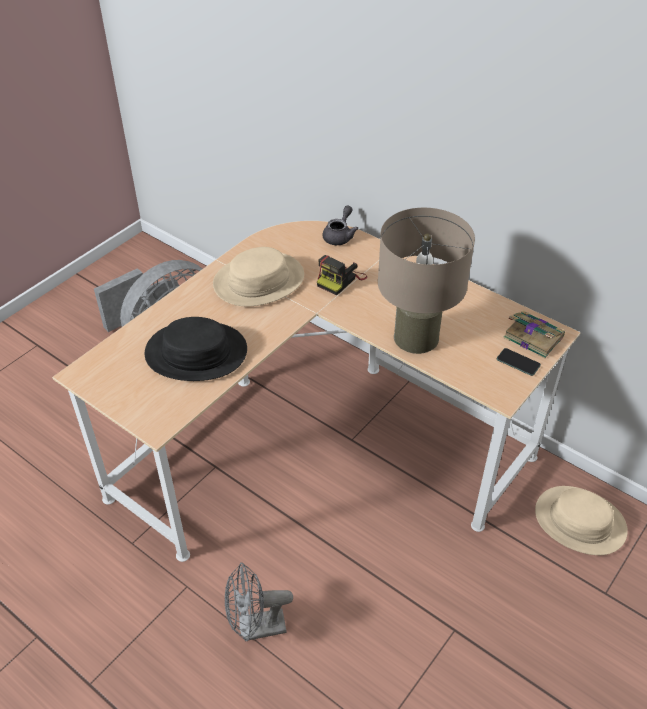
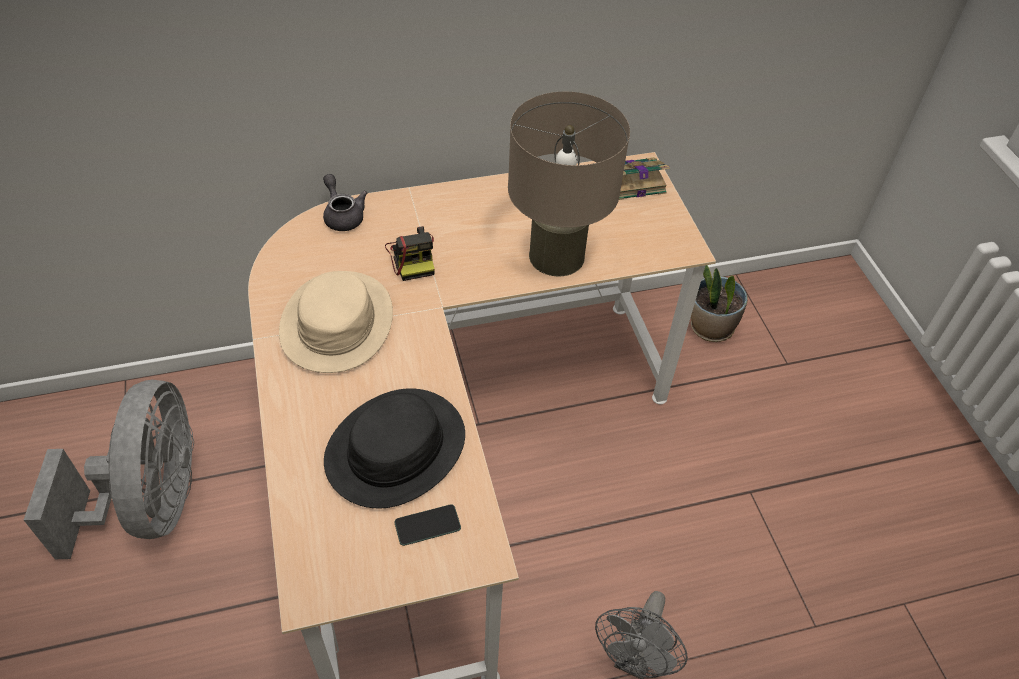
camera: 55 degrees left, 5 degrees up
phone [497,348,541,376] -> phone moved to [394,504,461,546]
beige hat [535,486,628,555] -> potted plant [691,265,748,342]

